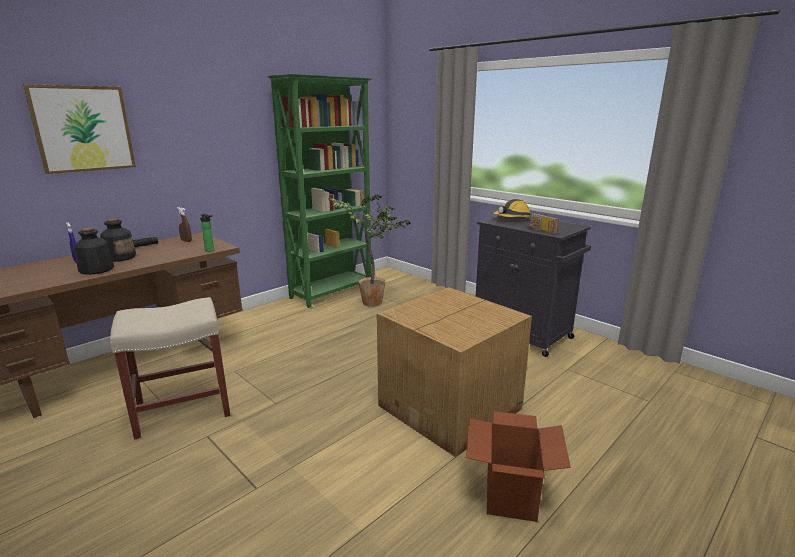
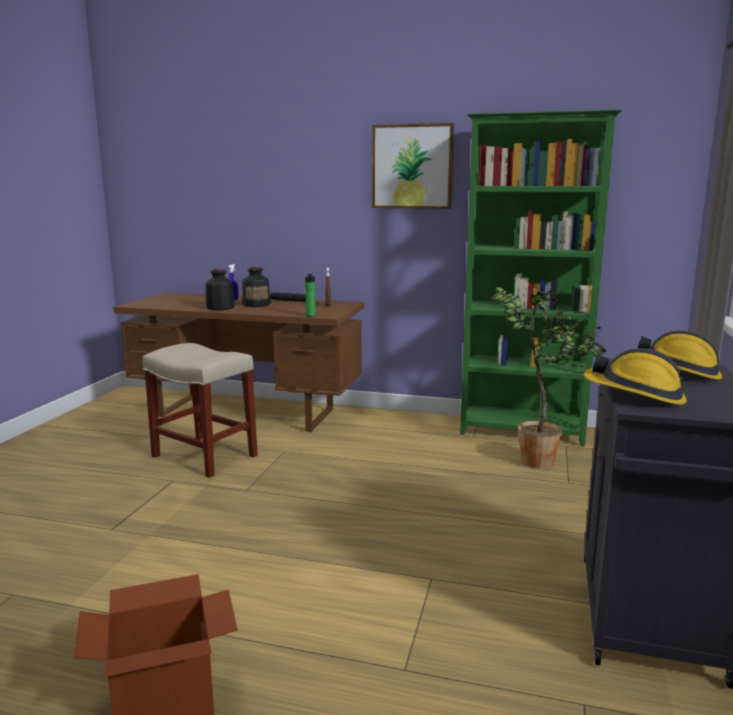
camera: 60 degrees right, 5 degrees down
picture [23,84,136,174] -> picture moved to [372,123,454,209]
cardboard box [377,287,532,457] -> none
radio [526,213,559,234] -> hard hat [584,348,687,405]

